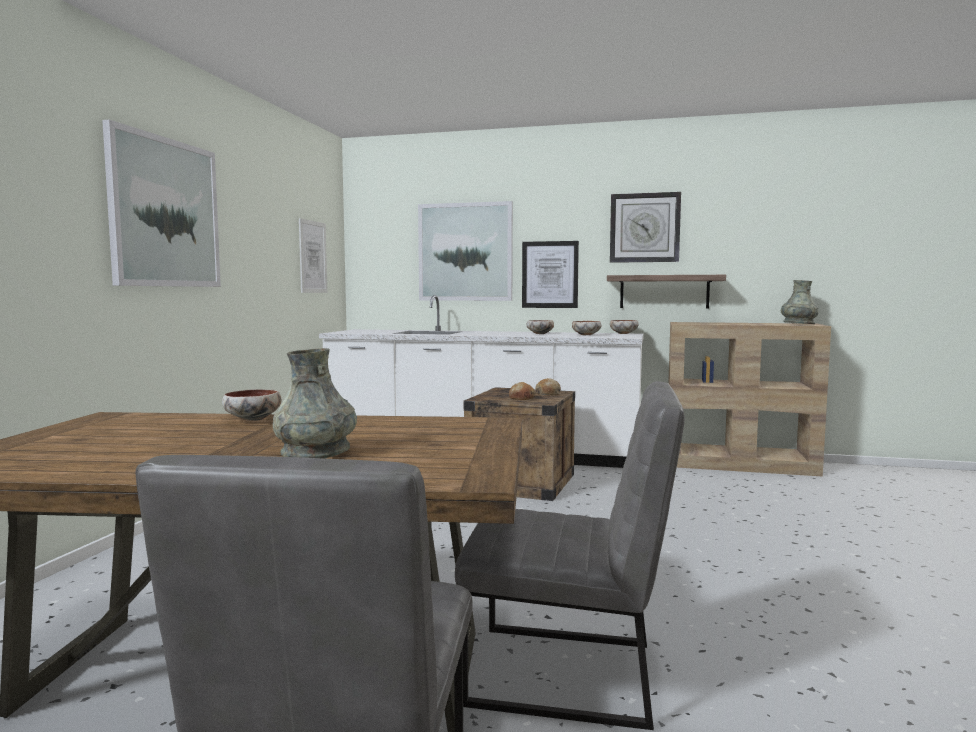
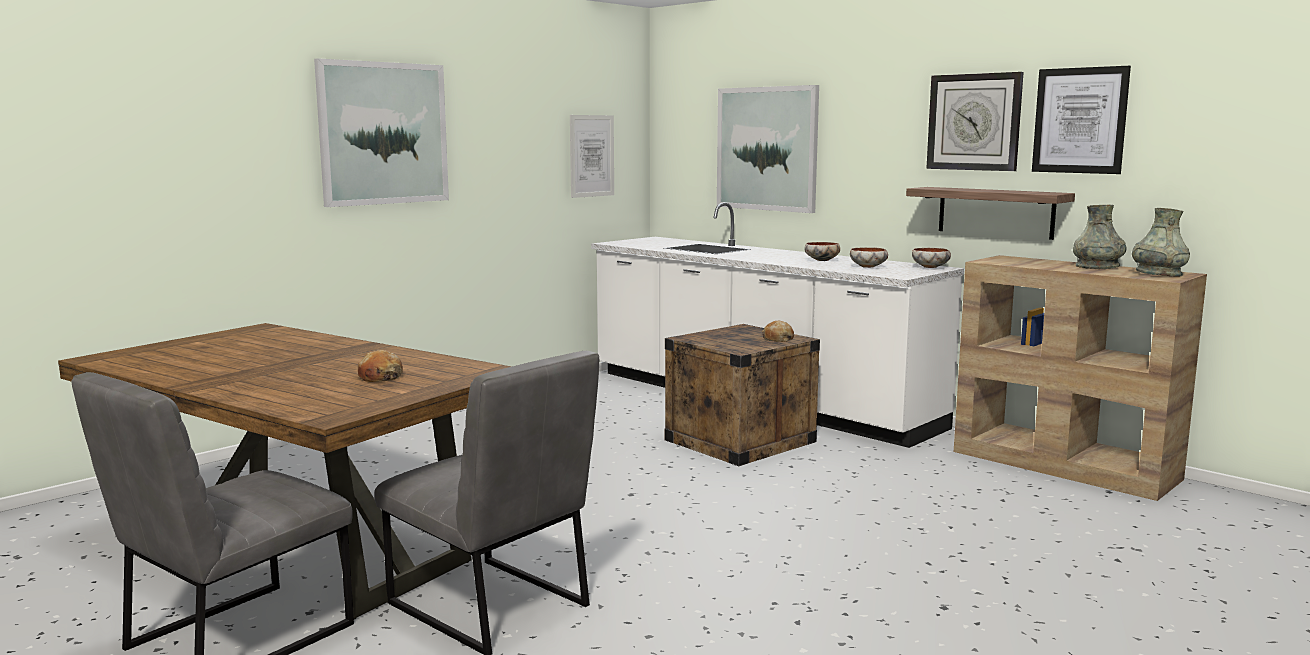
camera: 30 degrees right, 5 degrees up
bowl [222,389,282,421] -> none
grey vase [273,348,357,459] -> grey vase moved to [1073,205,1126,270]
bread [509,382,536,400] -> bread moved to [358,350,403,382]
picture [522,241,579,308] -> picture moved to [1032,66,1131,174]

